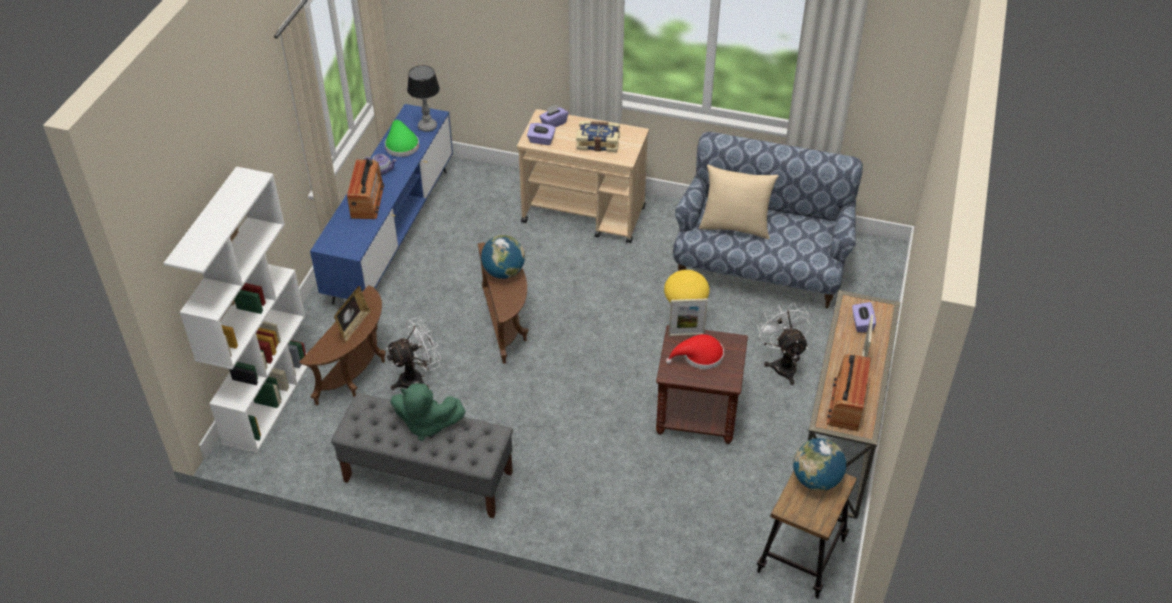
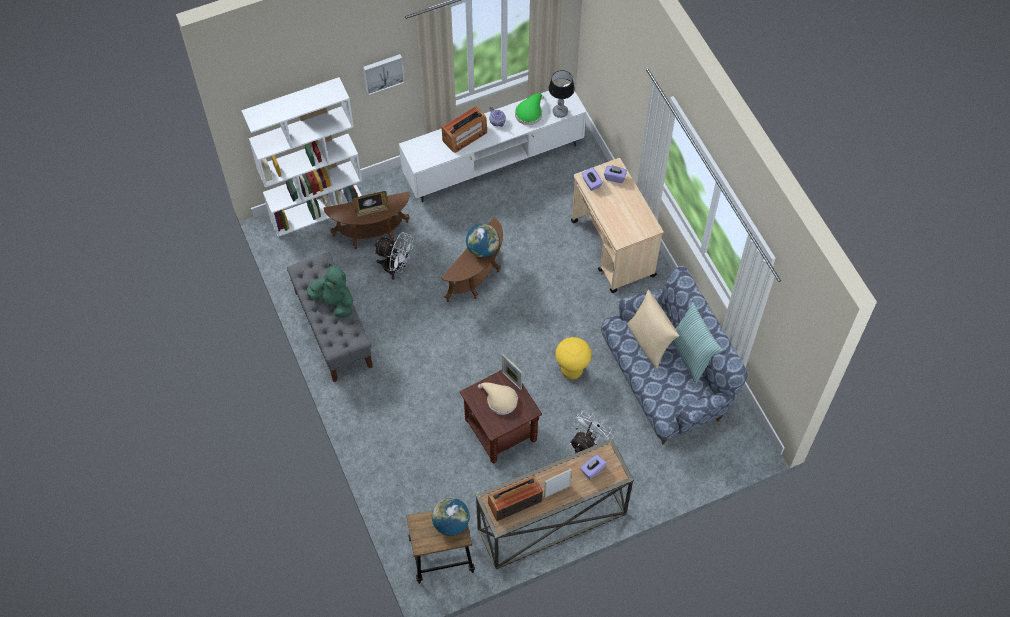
camera: 50 degrees right, 15 degrees up
blue tv stand [310,104,453,304] -> white tv stand [399,83,586,202]
green plush toy [390,383,466,441] -> green plush toy turned 150 degrees clockwise [307,264,353,318]
book [576,121,620,152] -> none
red hat [666,334,724,370] -> beige hat [478,382,518,415]
none -> picture [363,54,405,95]
none -> pillow [672,302,723,384]

